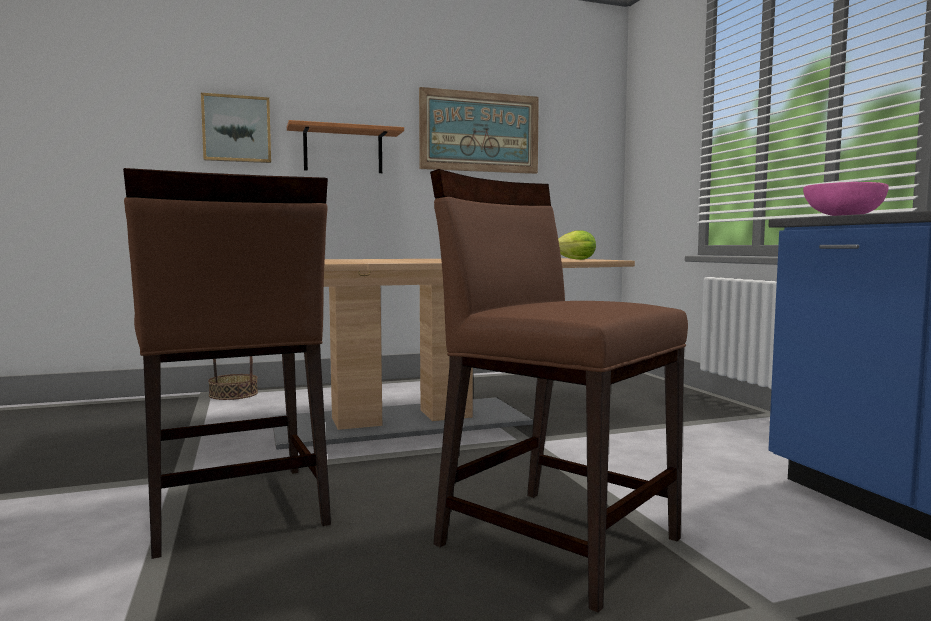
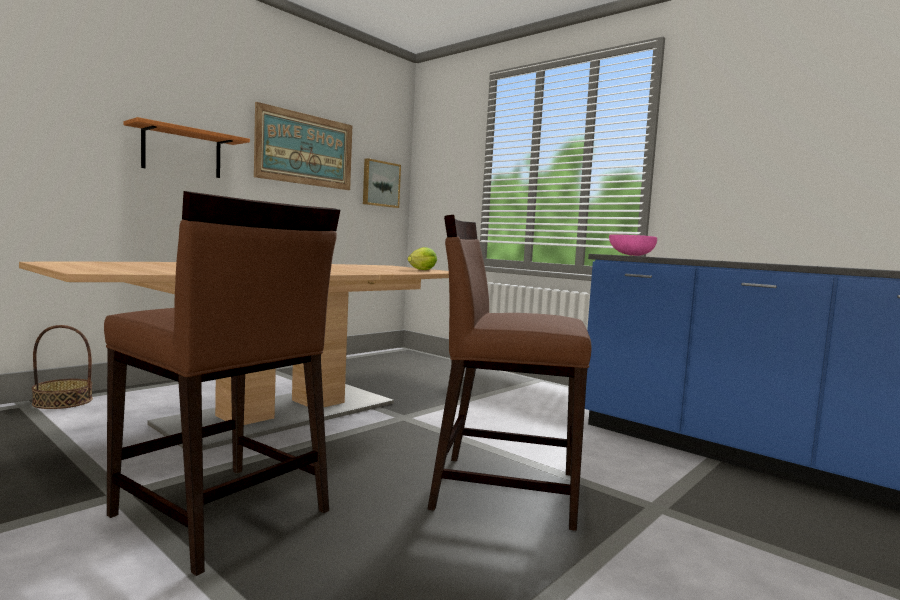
camera: 30 degrees left, 0 degrees up
picture [201,93,271,163] -> picture moved to [363,158,401,208]

